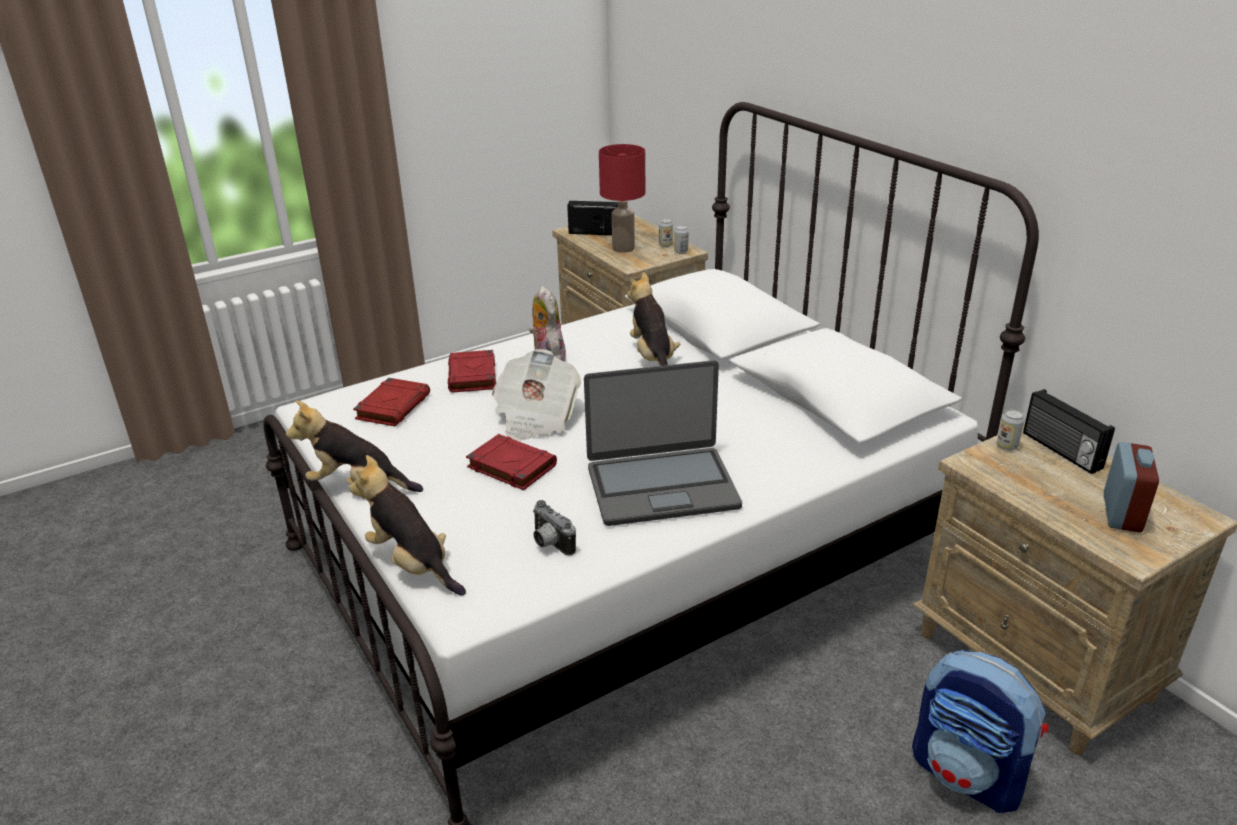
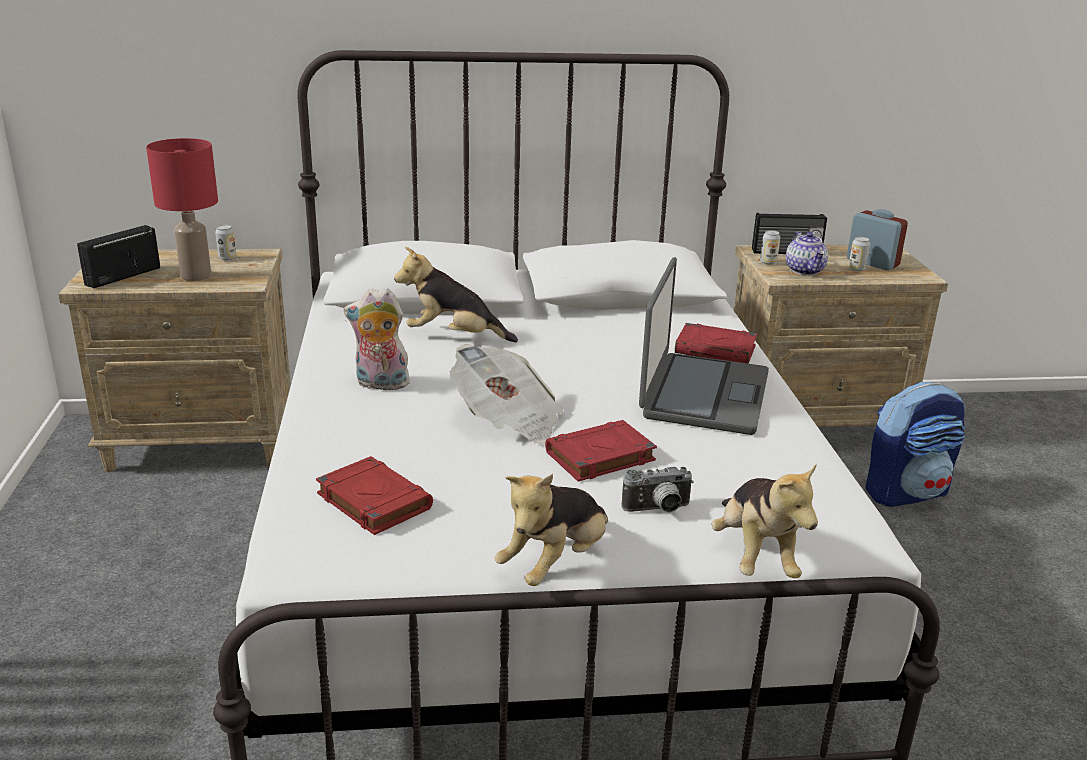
camera: 65 degrees left, 5 degrees down
plush toy [349,455,466,595] -> plush toy turned 75 degrees counterclockwise [712,463,818,578]
red book [448,350,496,393] -> red book moved to [675,323,757,364]
camera [533,500,576,556] -> camera moved to [622,467,694,512]
can [674,225,689,254] -> can moved to [849,237,870,271]
none -> teapot [786,231,828,275]

